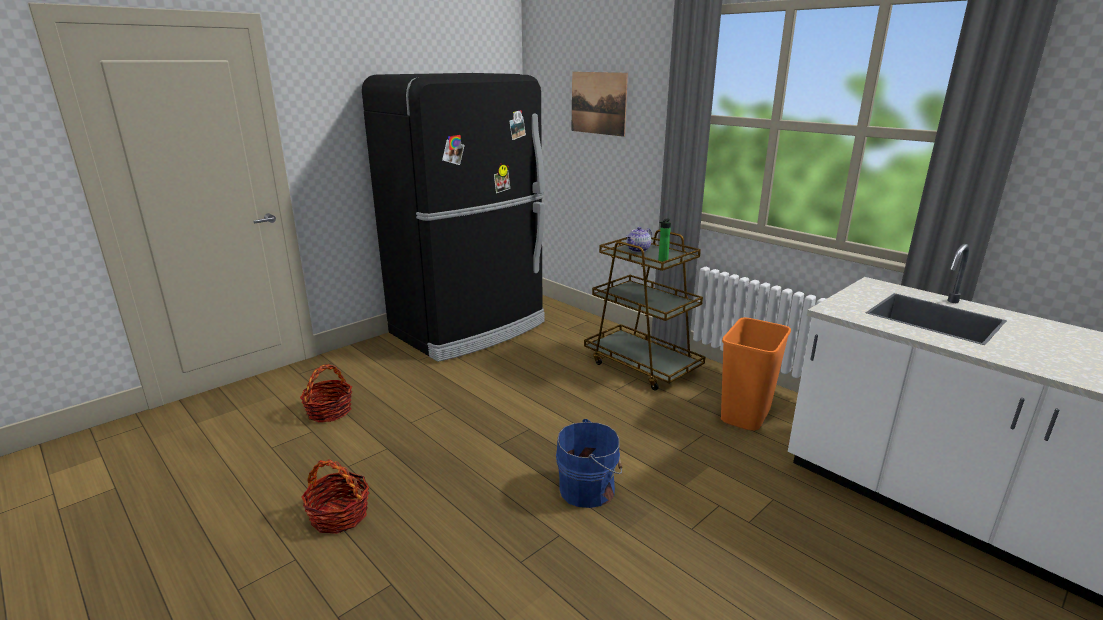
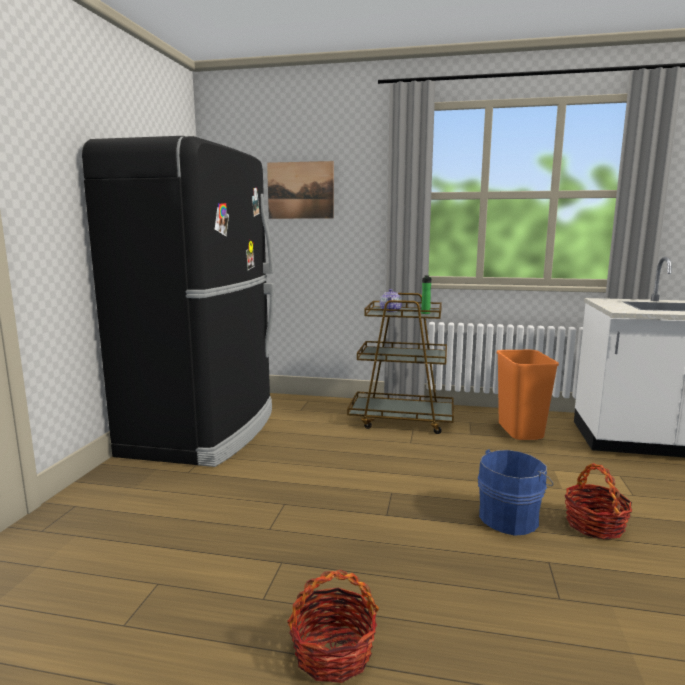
camera: 35 degrees left, 10 degrees down
basket [300,364,352,423] -> basket moved to [565,463,632,539]

